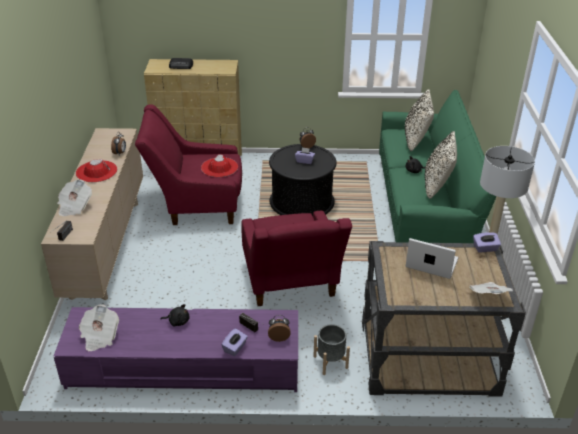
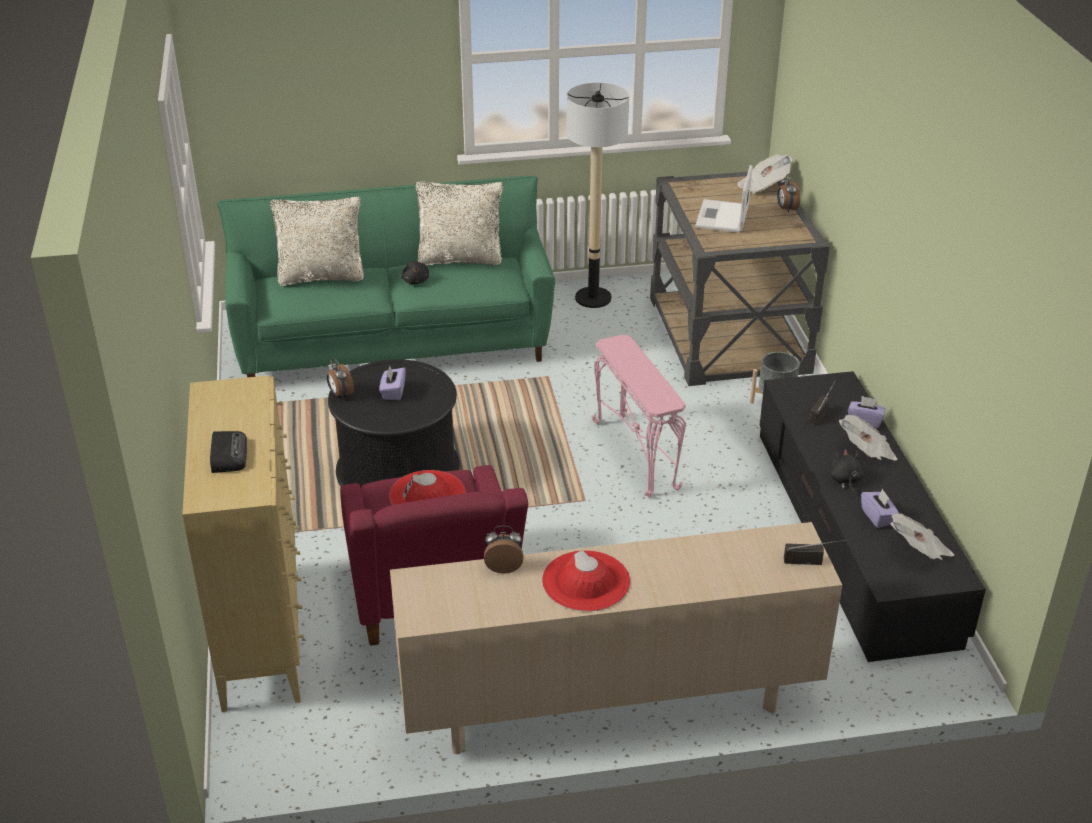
camera: 100 degrees left, 0 degrees up
purple tv stand [53,307,298,392] -> black tv stand [759,371,986,662]
newspaper [57,179,92,216] -> newspaper moved to [839,415,898,460]
red armchair [241,211,352,306] -> pink side table [592,334,686,498]
alarm clock [268,315,291,342] -> alarm clock moved to [777,174,800,213]
purple tissue box [473,232,501,252] -> purple tissue box moved to [861,488,899,528]

